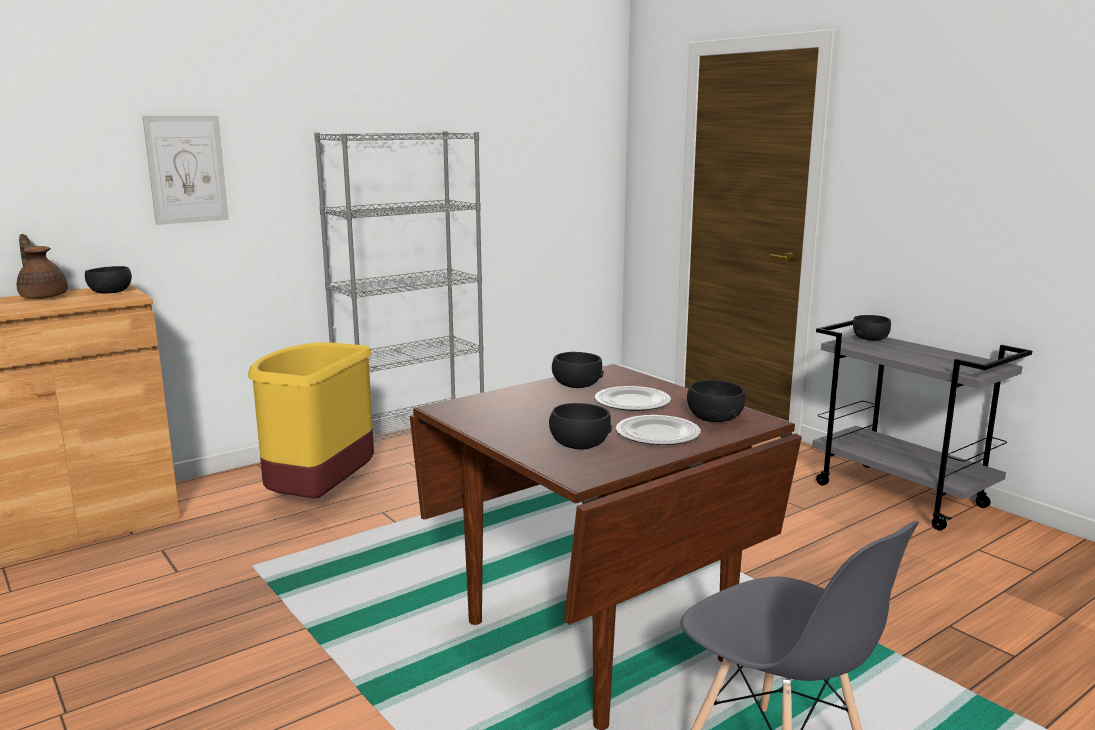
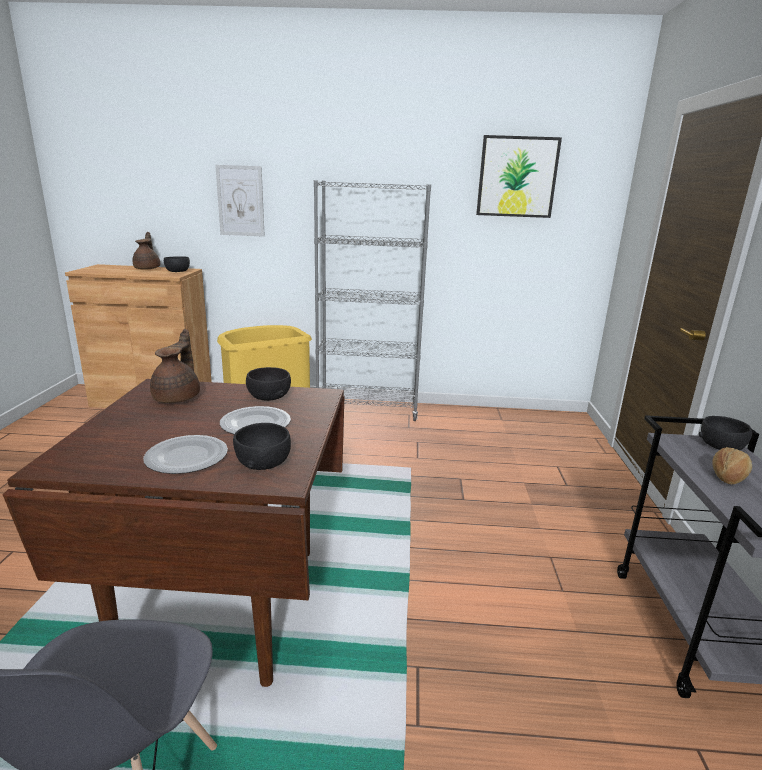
camera: 40 degrees right, 5 degrees up
black bowl [549,403,612,450] -> none
none -> brown teapot [150,329,200,403]
none -> picture [476,135,562,218]
none -> bread [712,447,752,484]

